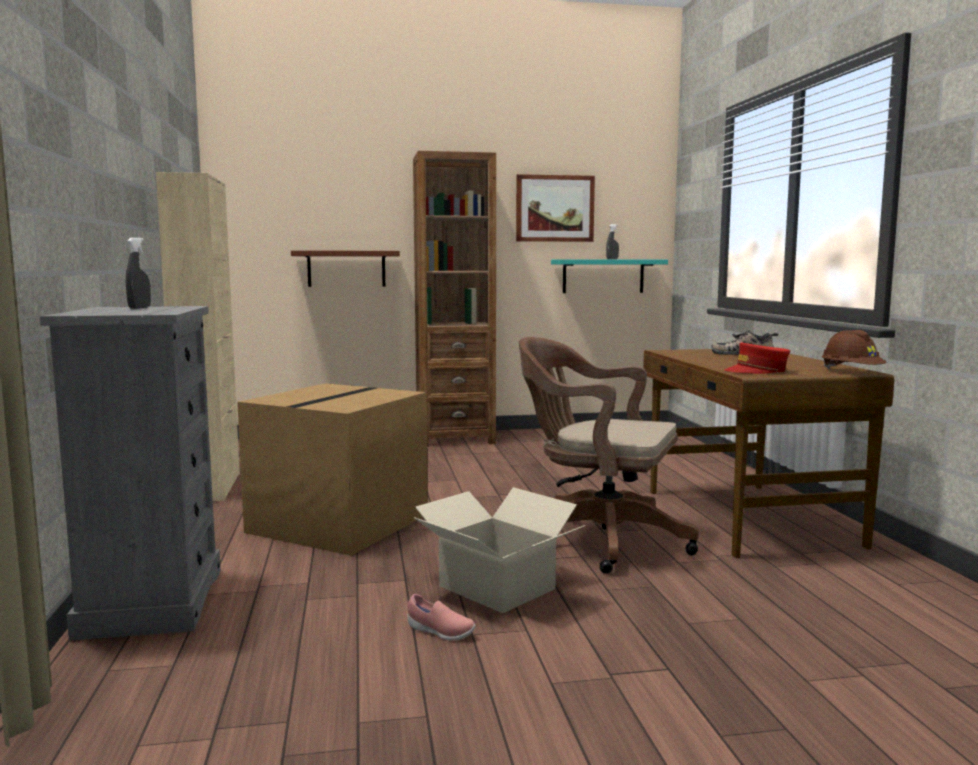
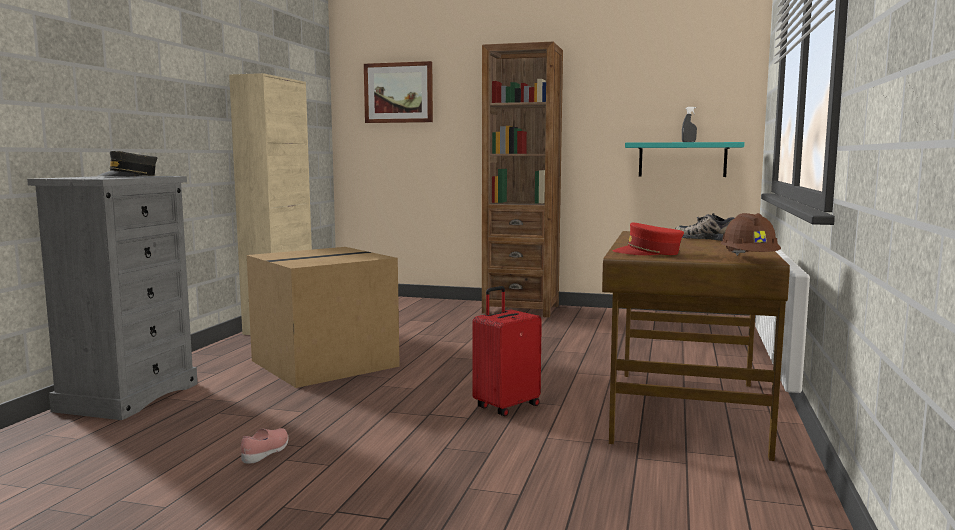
camera: 25 degrees right, 0 degrees up
grey spray bottle [126,238,151,309] -> grey cap [97,151,157,176]
brown shelf [291,250,400,287] -> none
pink shoe [407,594,476,641] -> pink shoe turned 120 degrees counterclockwise [241,428,288,464]
cardboard box [414,488,586,613] -> none
picture [516,174,595,242] -> picture moved to [364,61,433,123]
brown office chair [519,337,699,574] -> red suitcase [472,286,542,416]

